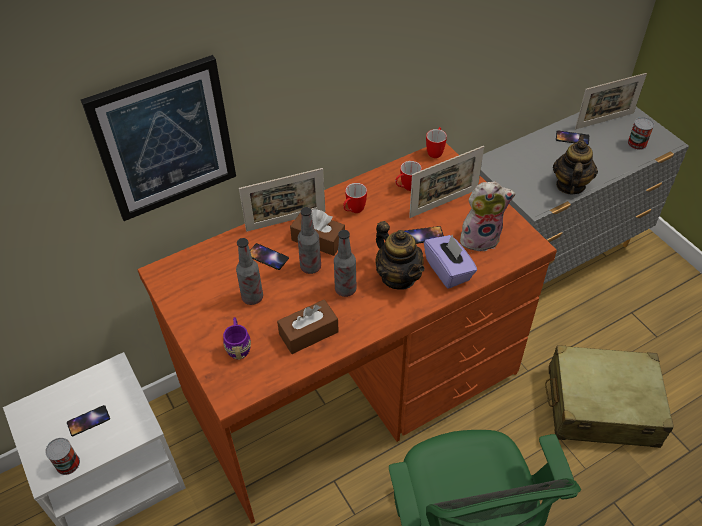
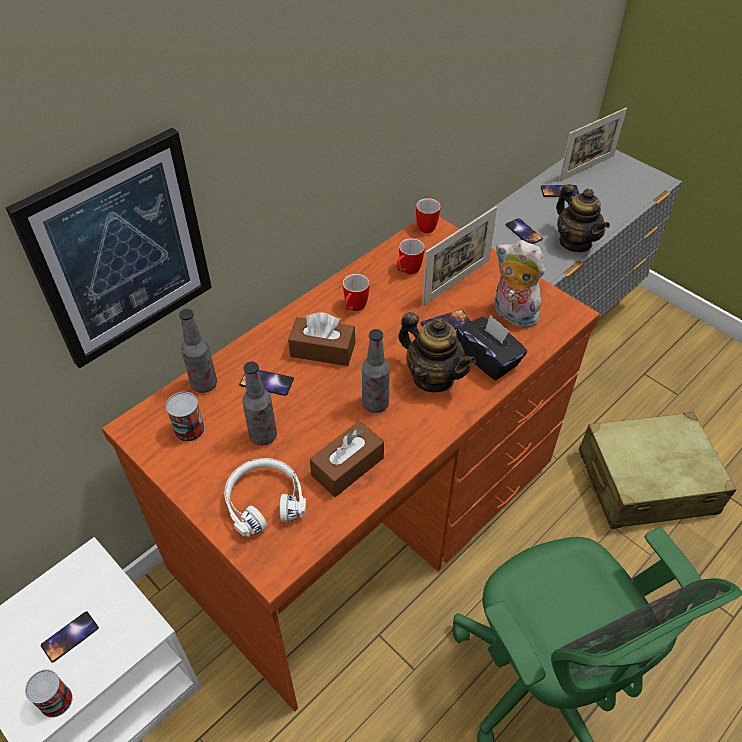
camera: 15 degrees left, 0 degrees up
purple mug [223,317,251,360] -> white headphones [224,458,306,537]
picture frame [239,168,325,232] -> none
bottle [298,207,321,274] -> bottle moved to [179,309,217,393]
purple tissue box [424,235,477,289] -> black tissue box [456,314,527,380]
plush toy [460,182,516,252] -> plush toy turned 120 degrees counterclockwise [494,240,545,328]
teapot [553,135,598,194] -> teapot turned 150 degrees clockwise [556,184,610,252]
can [628,117,654,150] -> can moved to [166,392,205,442]
none -> phone [505,218,543,244]

